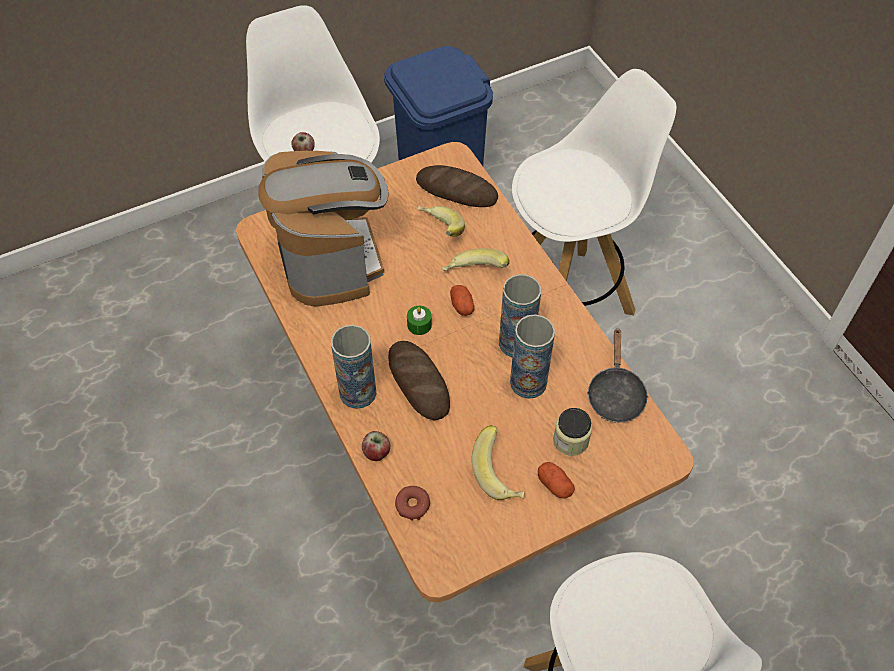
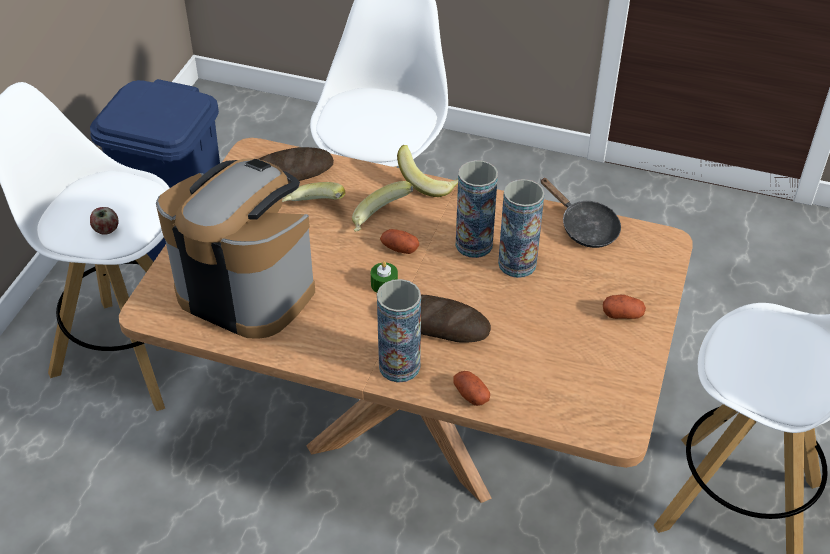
camera: 45 degrees left, 10 degrees down
apple [362,431,390,461] -> potato [453,371,490,406]
donut [395,486,430,520] -> none
banana [472,425,524,500] -> banana moved to [397,145,458,197]
jar [553,408,592,456] -> none

